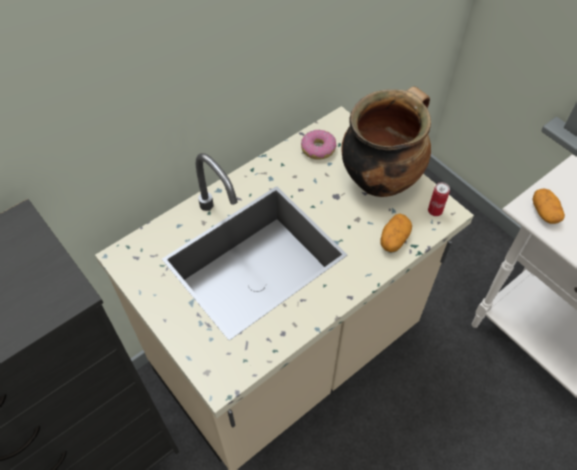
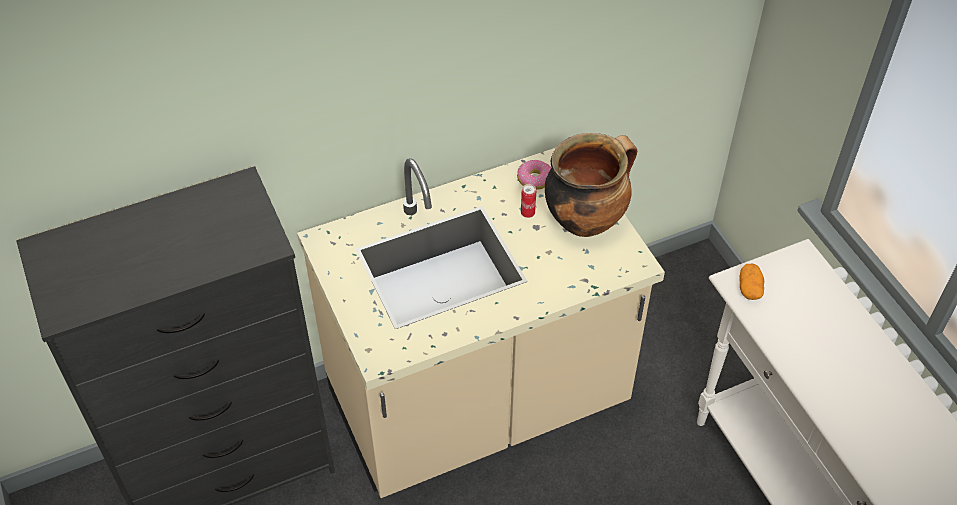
camera: 15 degrees right, 5 degrees down
potato [380,214,412,252] -> none
can [428,182,450,216] -> can moved to [521,184,536,218]

